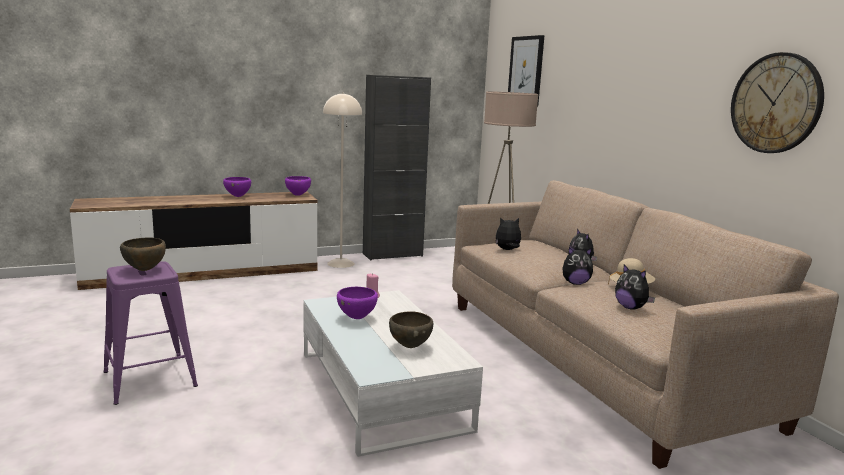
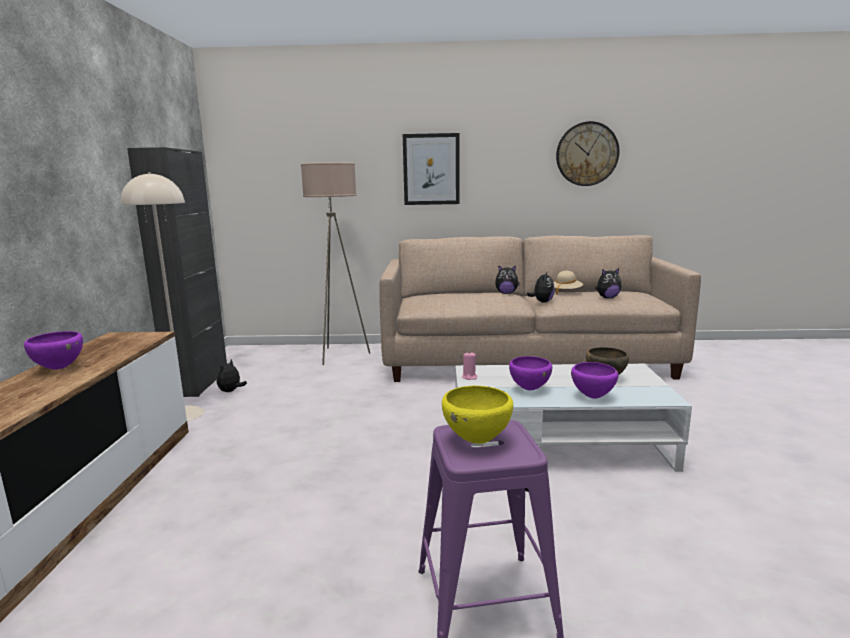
camera: 65 degrees left, 0 degrees up
brown bowl [120,237,166,271] -> yellow bowl [442,386,513,444]
purple bowl [285,176,311,196] -> purple bowl moved to [571,362,618,399]
plush toy [496,217,521,250] -> plush toy moved to [217,359,247,392]
picture [508,35,545,106] -> picture moved to [403,133,460,205]

